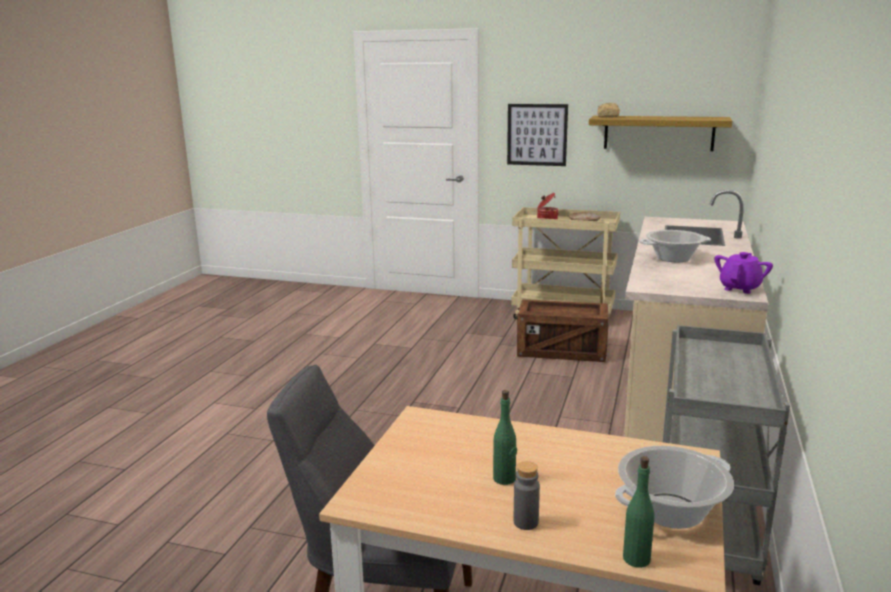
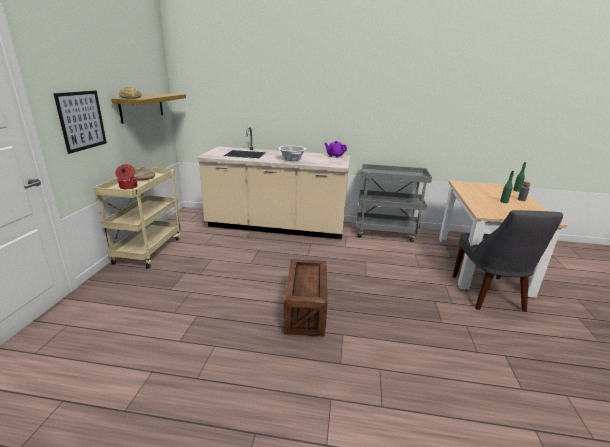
camera: 100 degrees left, 5 degrees up
crate [517,299,609,362] -> crate moved to [284,259,327,337]
cooking pot [615,446,734,529] -> none

